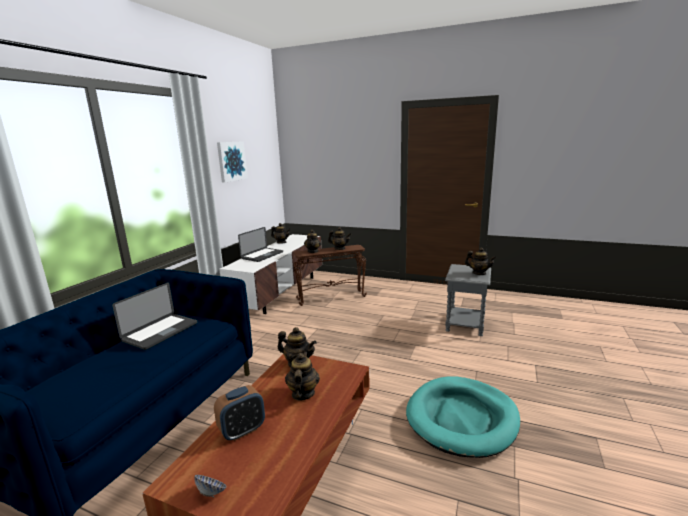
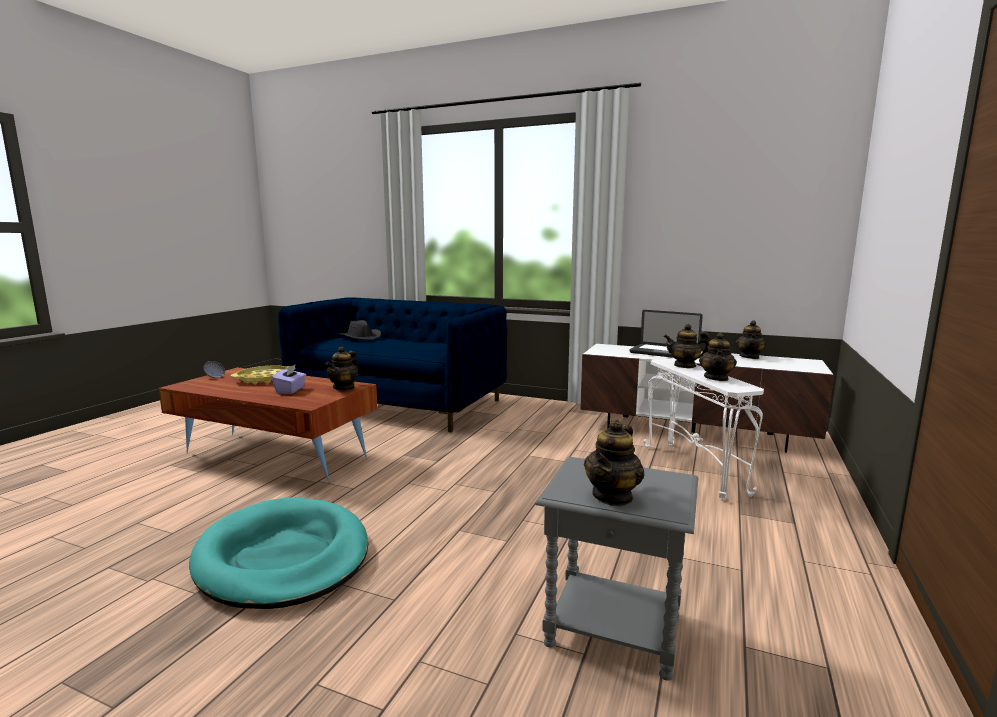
camera: 90 degrees right, 5 degrees down
laptop [112,283,197,350] -> none
alarm clock [214,385,265,441] -> yellow tray [231,366,296,384]
picture [217,141,248,183] -> none
teapot [285,352,320,401] -> purple tissue box [272,364,306,394]
brown side table [294,245,367,306] -> white side table [643,358,764,501]
none -> black hat [339,320,381,340]

